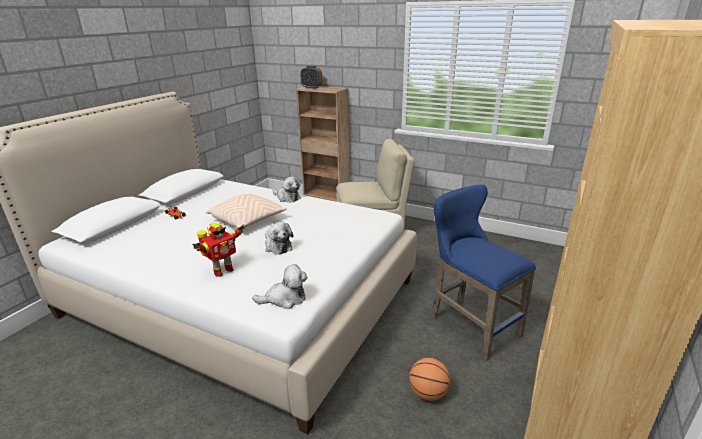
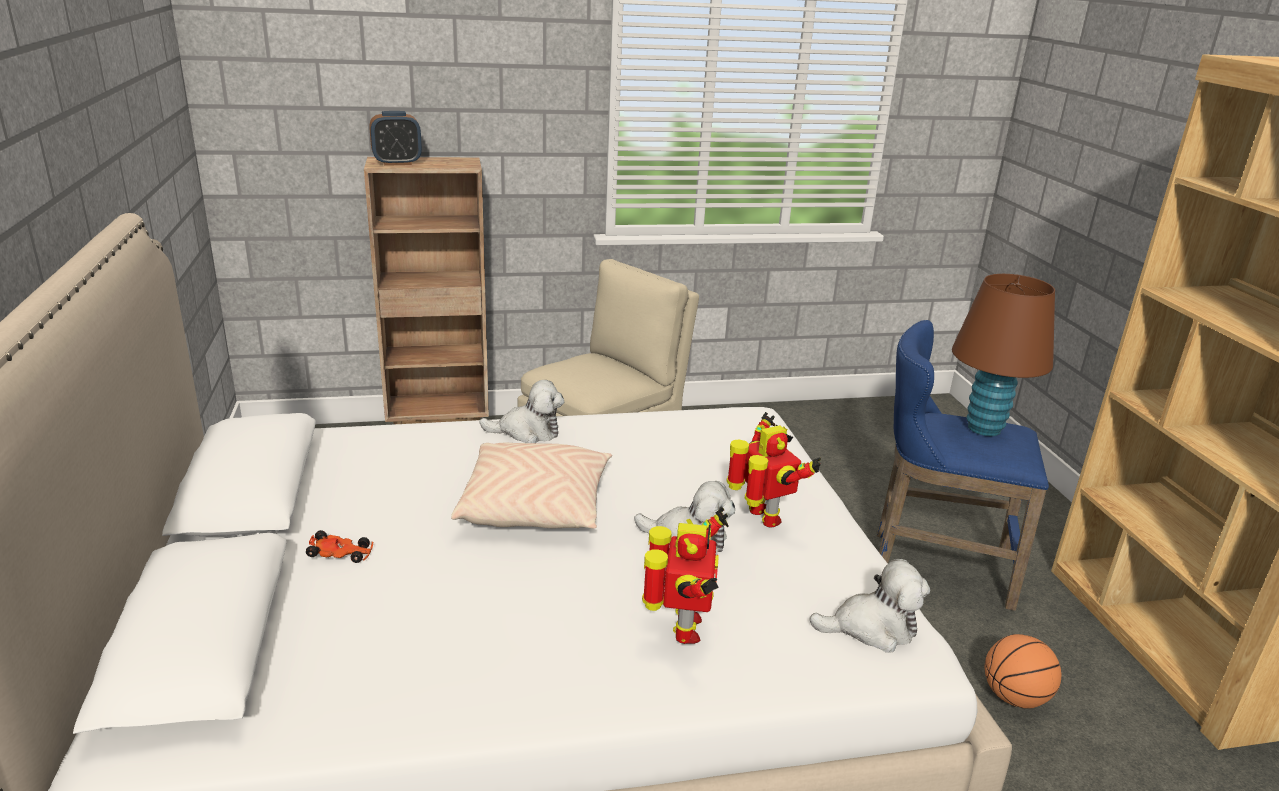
camera: 40 degrees left, 0 degrees up
plush toy [252,264,308,309] -> plush toy turned 45 degrees clockwise [809,559,930,653]
none -> toy robot [726,412,821,528]
none -> brown table lamp [952,274,1055,436]

